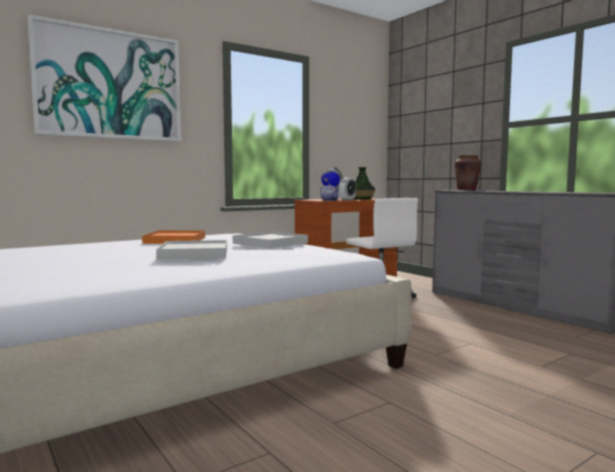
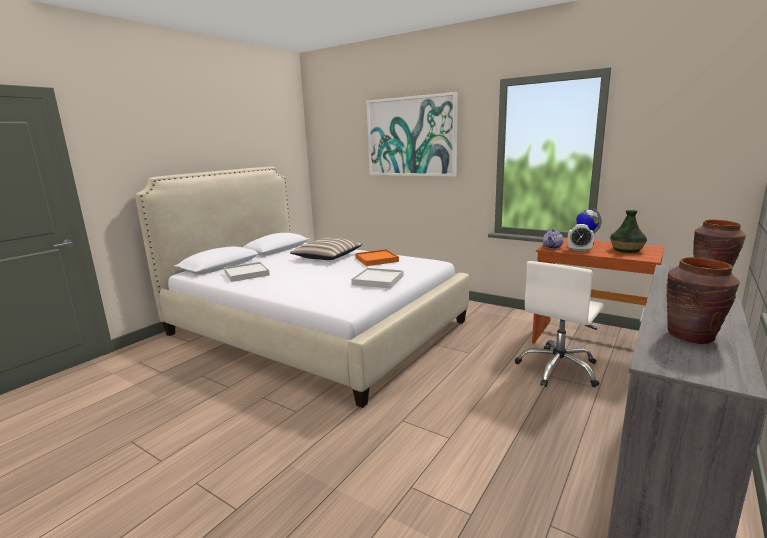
camera: 70 degrees right, 10 degrees up
white tray [156,240,227,260] -> white tray moved to [224,262,270,282]
none -> pillow [290,238,362,260]
none -> brown vase [666,257,740,344]

